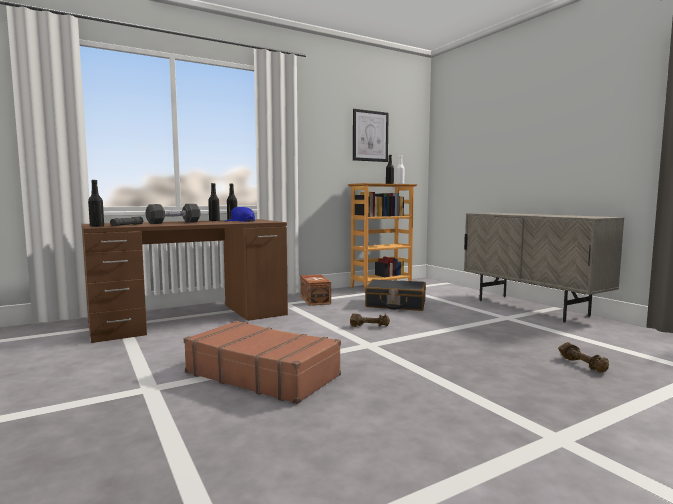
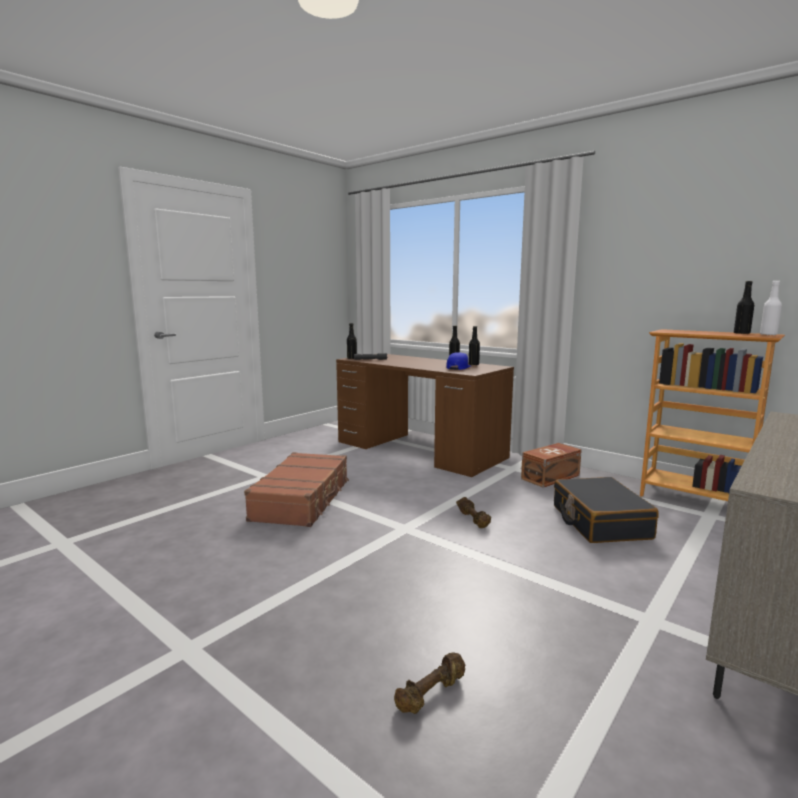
camera: 70 degrees right, 5 degrees up
black dumbbell [145,204,200,224] -> none
picture [353,109,389,162] -> none

